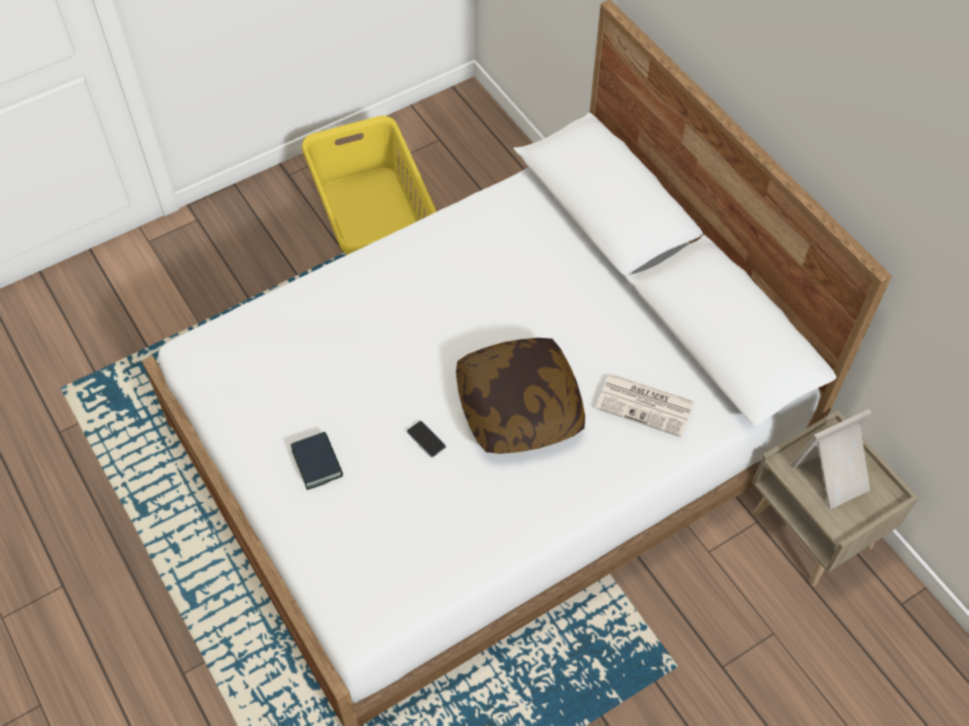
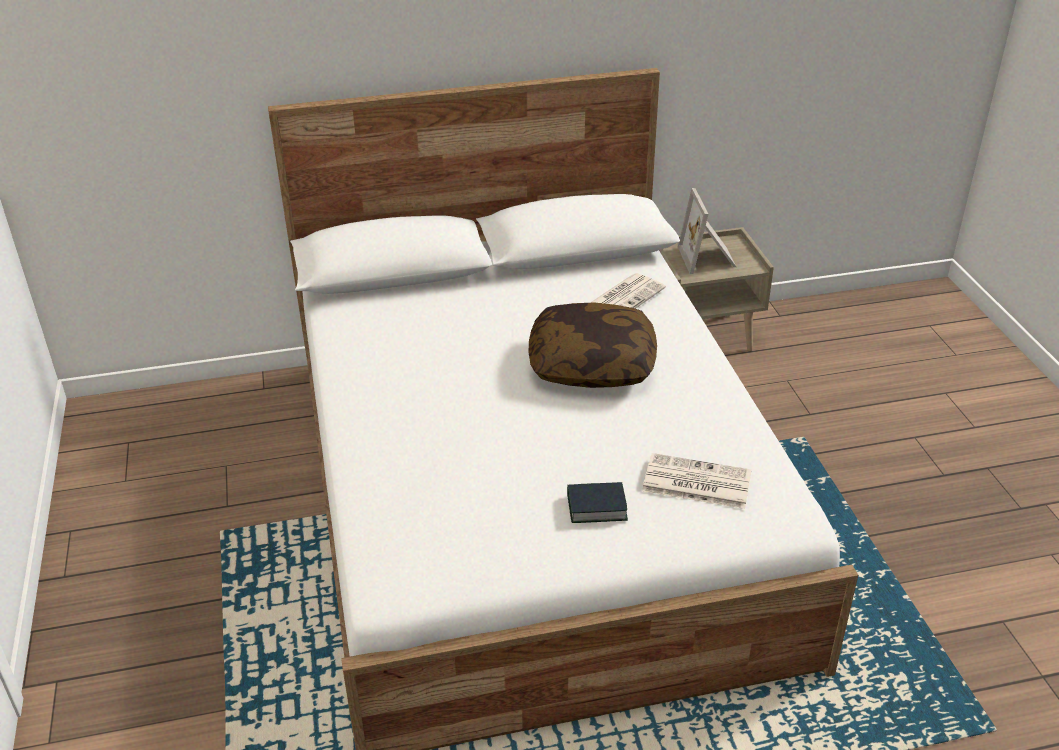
camera: 70 degrees left, 20 degrees down
yellow laundry basket [302,116,437,255] -> none
phone [407,421,446,458] -> none
none -> newspaper [642,453,752,509]

